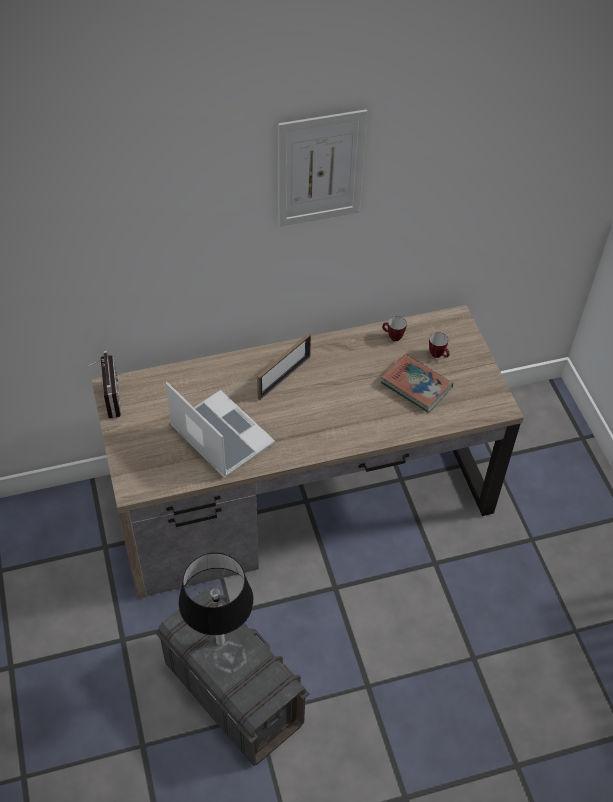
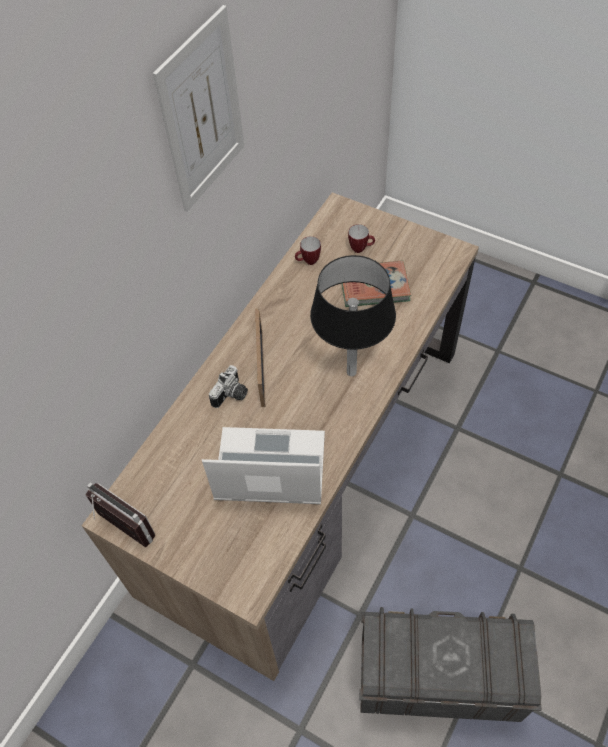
camera: 40 degrees left, 5 degrees up
black table lamp [178,553,254,645] -> black table lamp moved to [310,255,396,376]
none -> camera [209,365,248,408]

